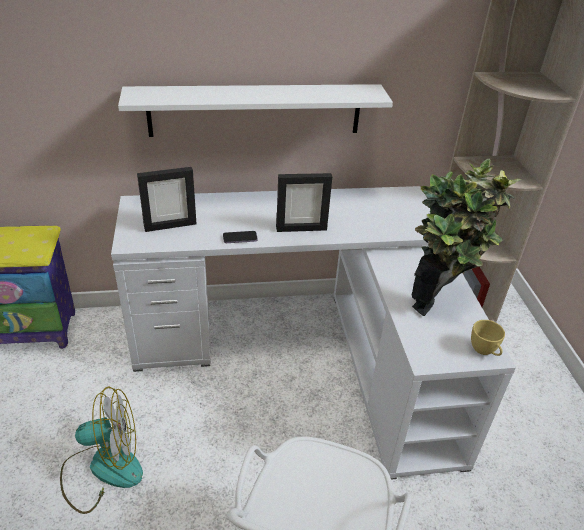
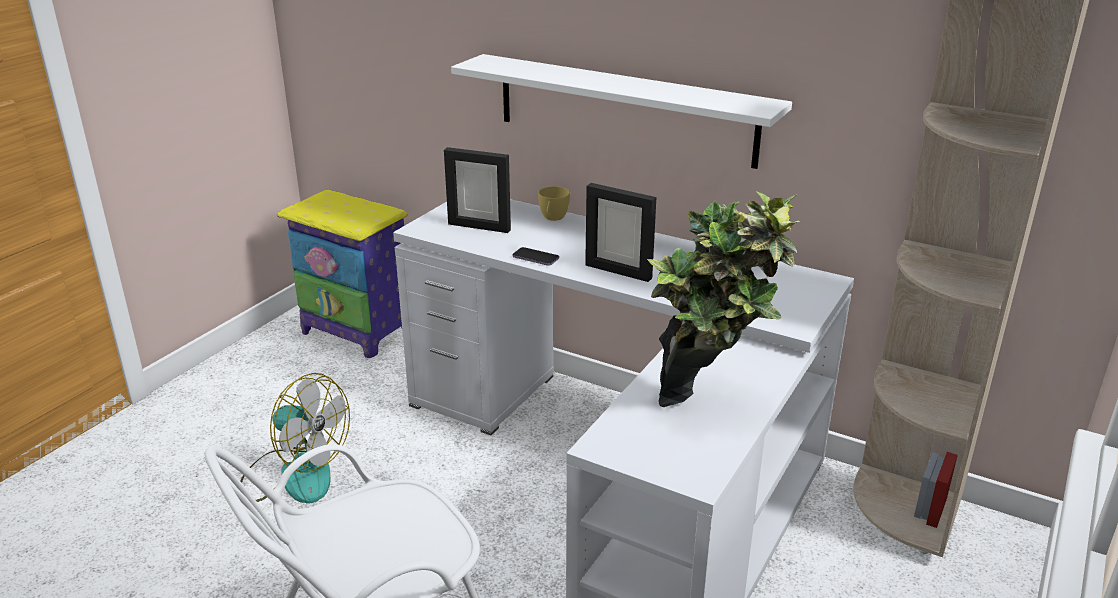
camera: 40 degrees right, 10 degrees down
yellow cup [471,320,505,356] -> yellow cup moved to [538,186,570,221]

